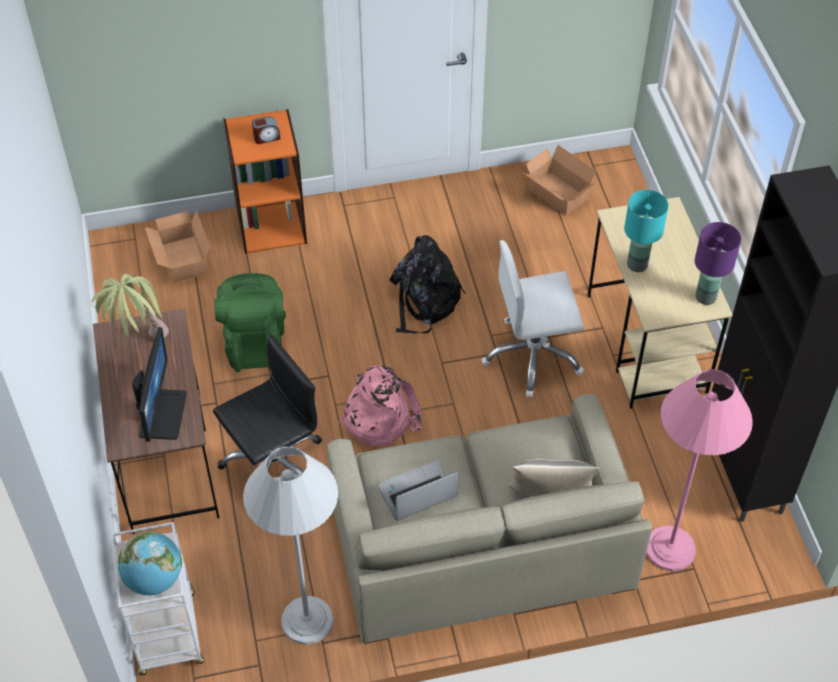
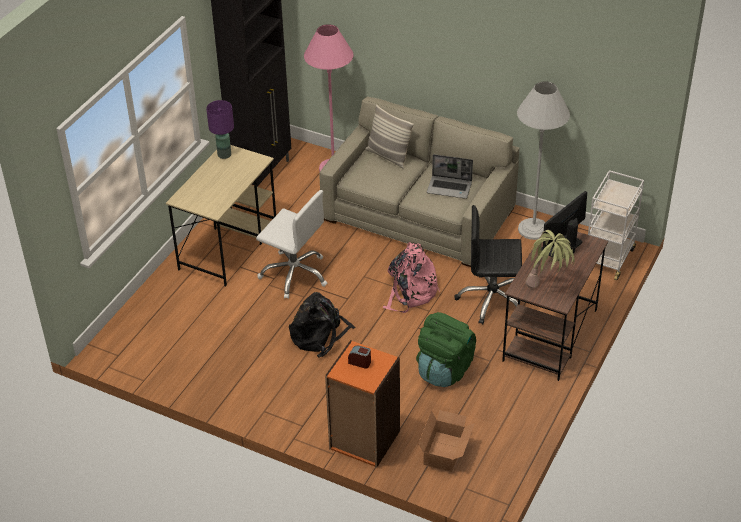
camera: 140 degrees left, 10 degrees down
globe [118,532,182,595] -> none
cardboard box [523,145,596,216] -> none
turquoise table lamp [624,190,669,272] -> none

